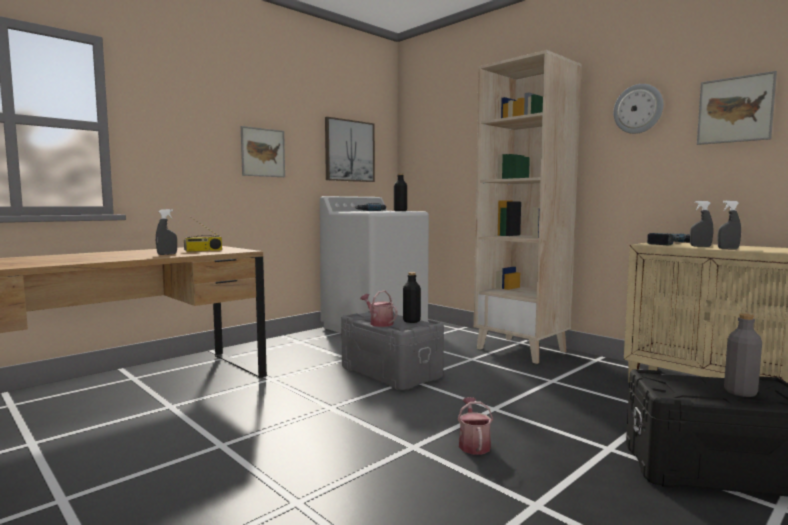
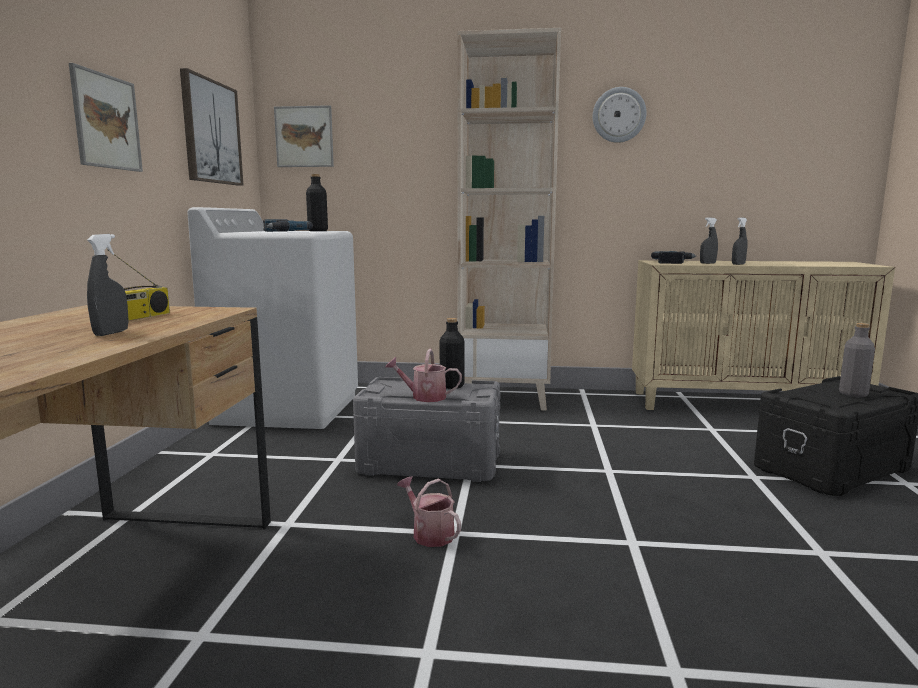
camera: 40 degrees left, 5 degrees up
watering can [458,397,493,454] -> watering can moved to [397,477,461,547]
picture [697,71,777,145] -> picture moved to [274,105,334,167]

